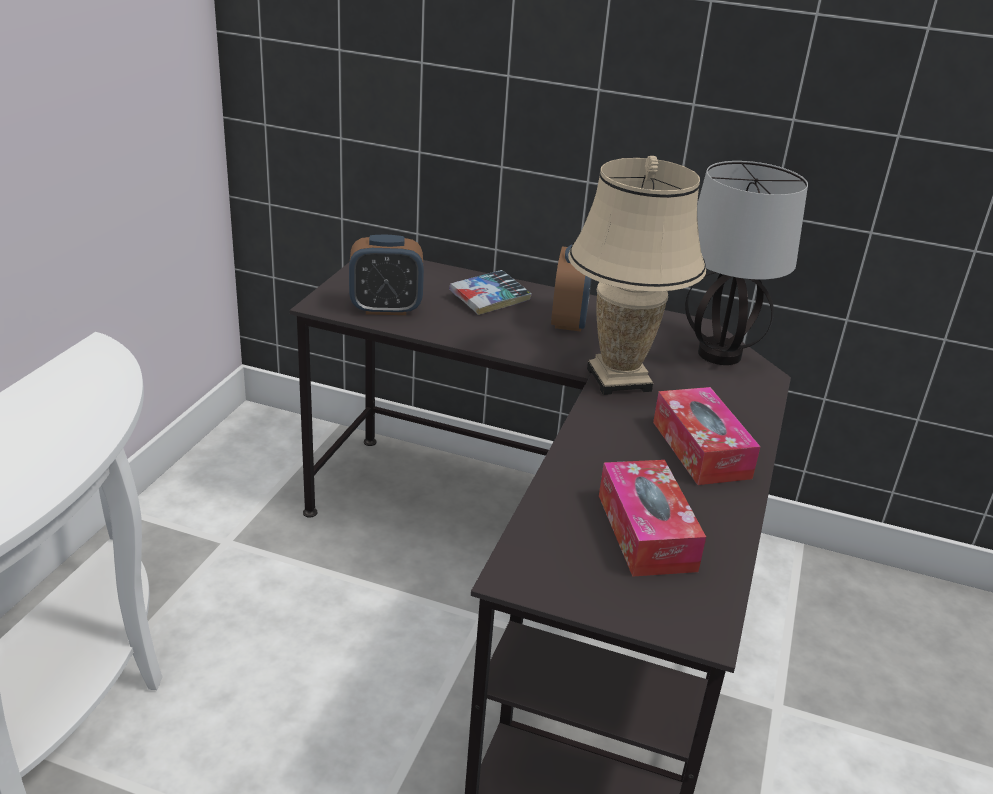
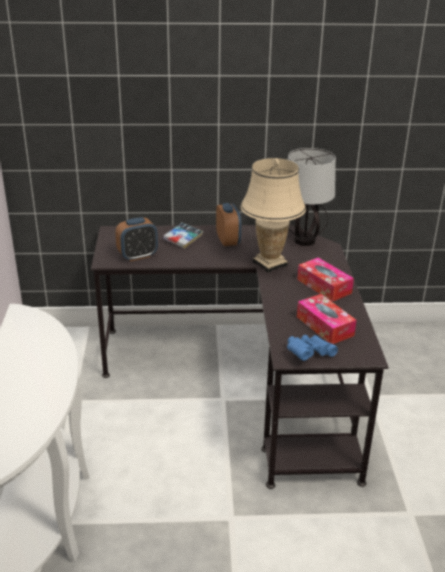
camera: 20 degrees left, 0 degrees up
none -> blue binoculars [287,335,338,361]

